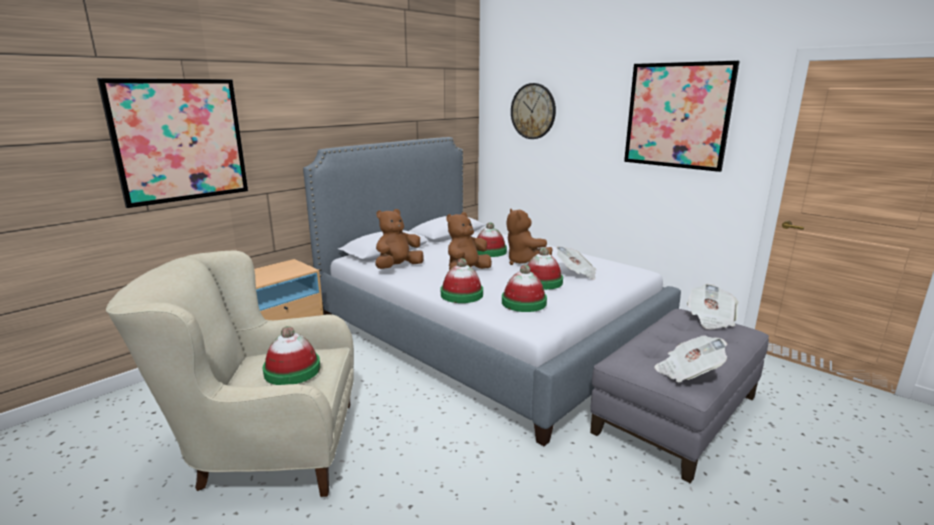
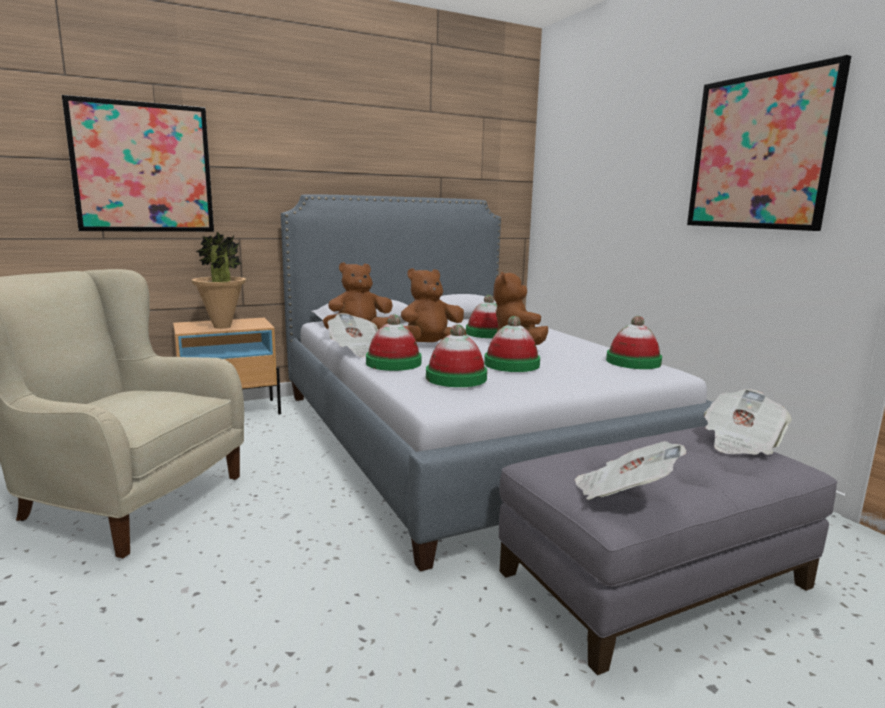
camera: 20 degrees right, 5 degrees down
hat [263,326,321,385] -> hat moved to [606,316,662,369]
wall clock [511,83,556,139] -> none
newspaper [556,246,596,280] -> newspaper moved to [328,313,378,357]
none -> potted plant [191,232,246,329]

